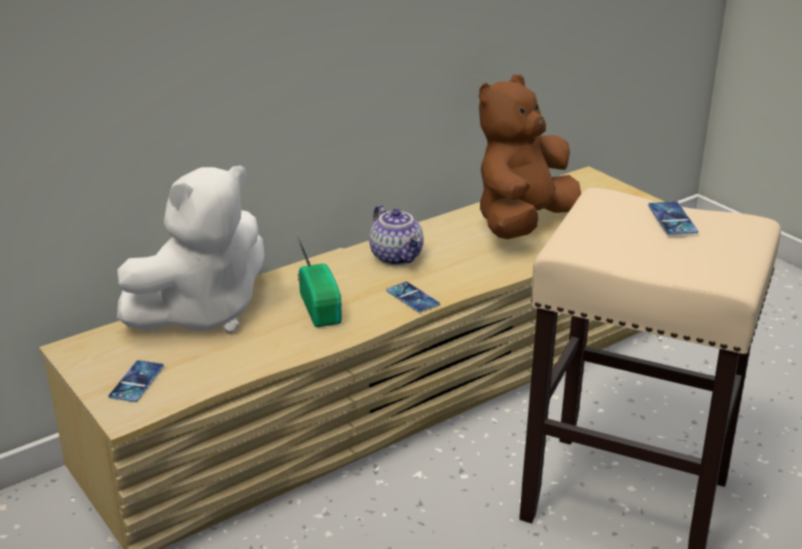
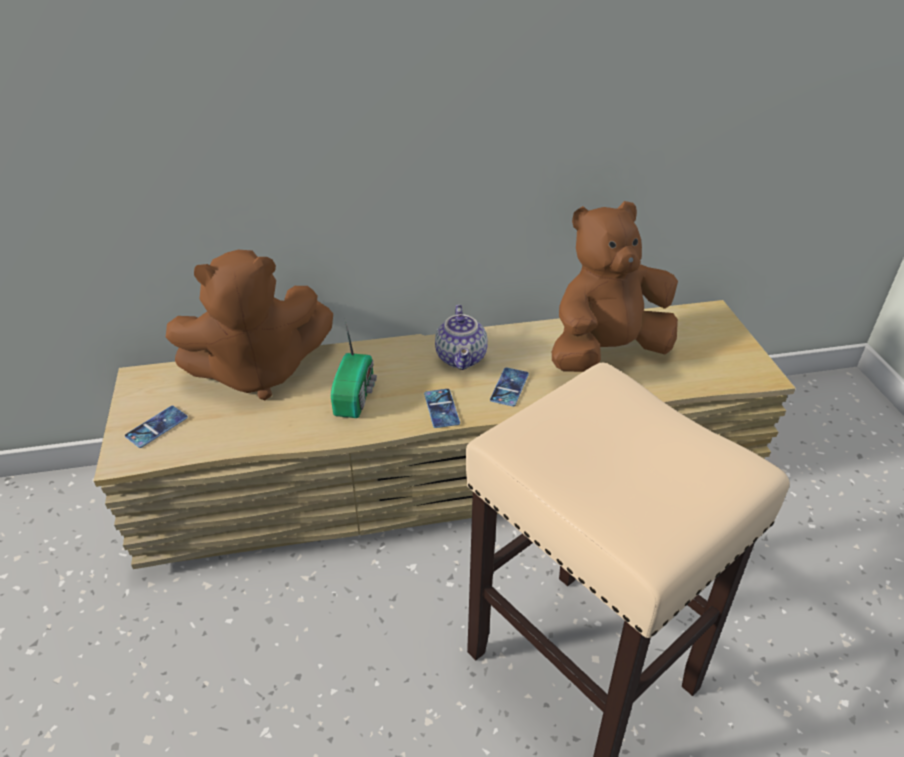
camera: 25 degrees right, 10 degrees up
white plush toy [117,166,265,334] -> brown plush toy [166,250,333,400]
phone [648,202,698,235] -> phone moved to [490,367,529,406]

